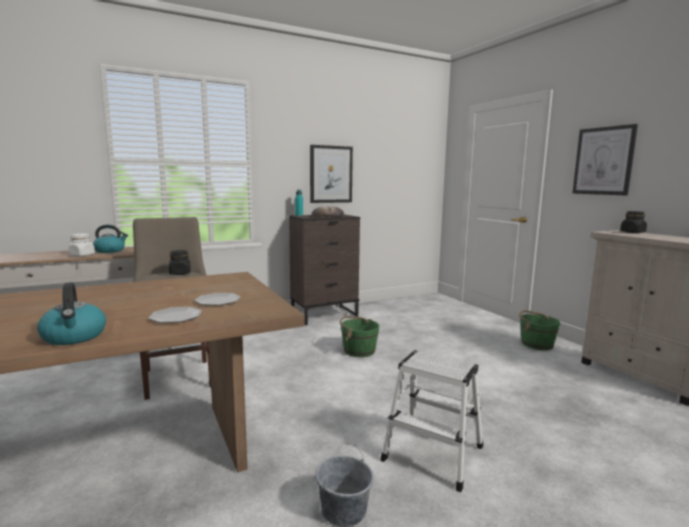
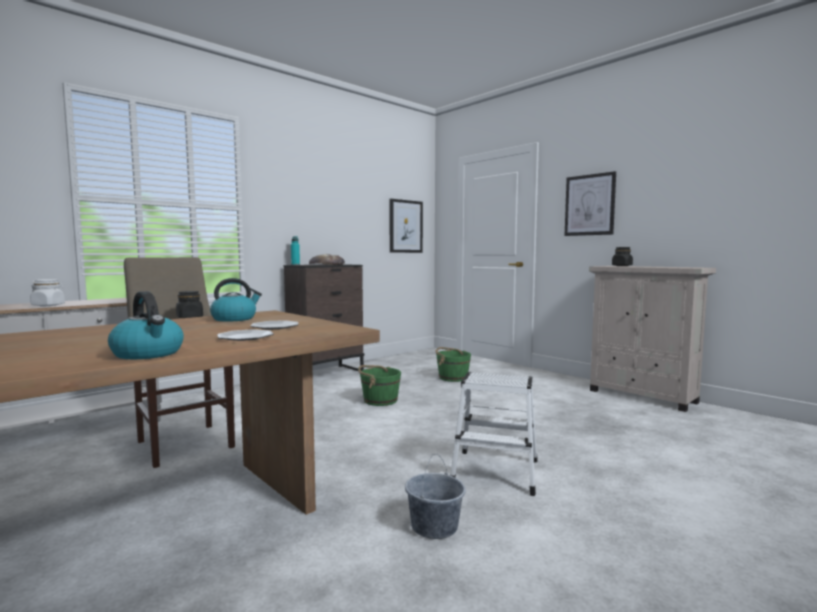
camera: 15 degrees left, 5 degrees down
kettle [93,225,128,253] -> kettle moved to [210,278,262,322]
picture [310,145,353,203] -> picture moved to [389,199,423,253]
green bucket [519,310,560,350] -> green bucket moved to [435,347,471,382]

